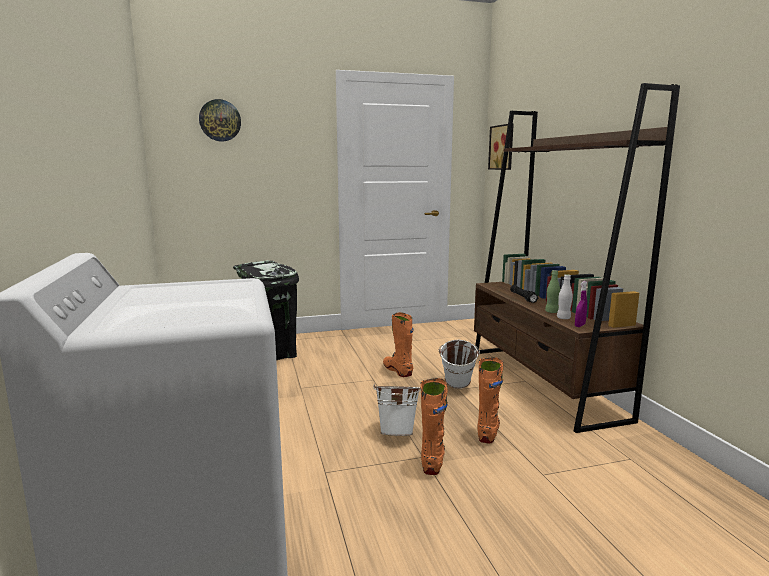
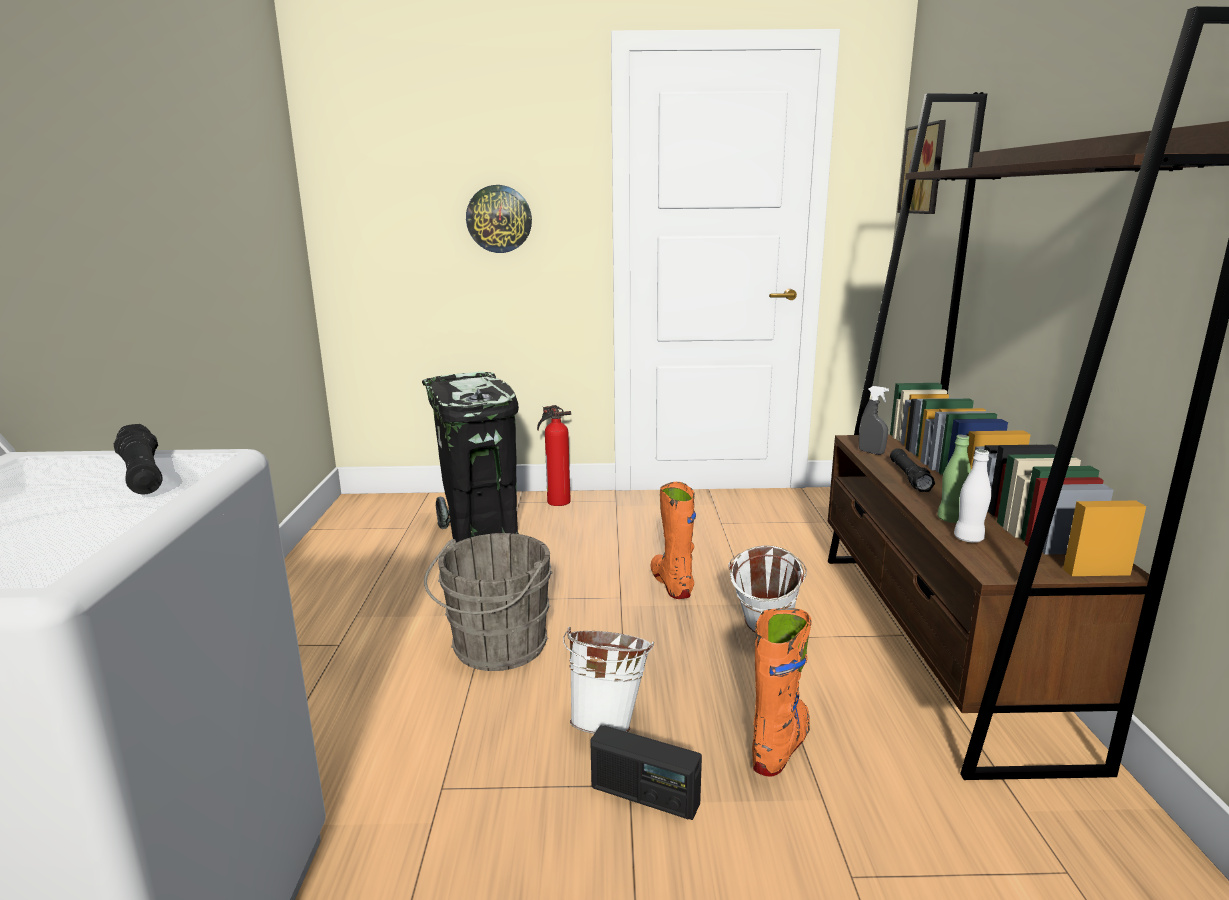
camera: 15 degrees right, 5 degrees up
wall clock [199,99,241,141] -> wall clock moved to [466,185,532,253]
orange boot [421,378,448,475] -> radio [590,725,702,820]
purple spray bottle [575,281,587,327] -> none
none -> black flashlight [113,424,163,494]
none -> grey bucket [424,533,553,671]
none -> fire extinguisher [537,405,571,506]
none -> grey spray bottle [859,386,889,455]

